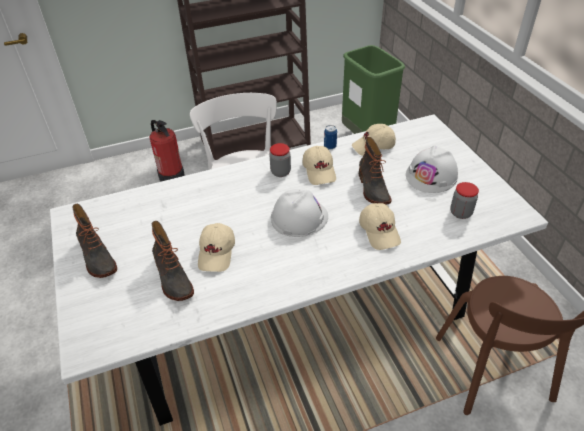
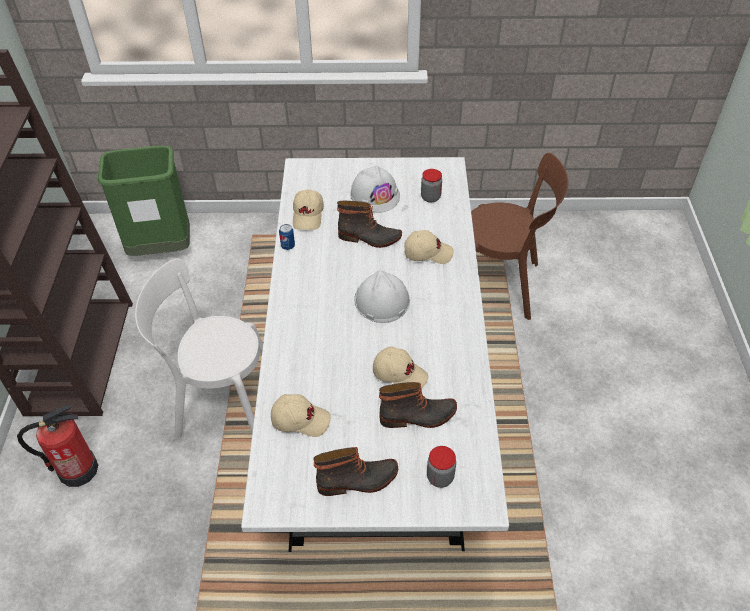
camera: 70 degrees left, 5 degrees up
jar [269,143,291,177] -> jar moved to [427,446,456,488]
beige cap [303,146,336,185] -> beige cap moved to [271,394,331,437]

